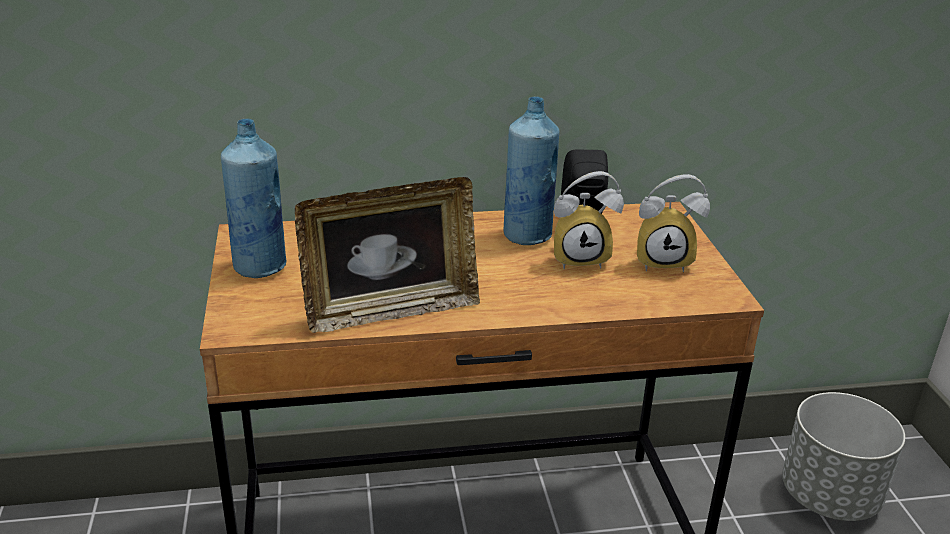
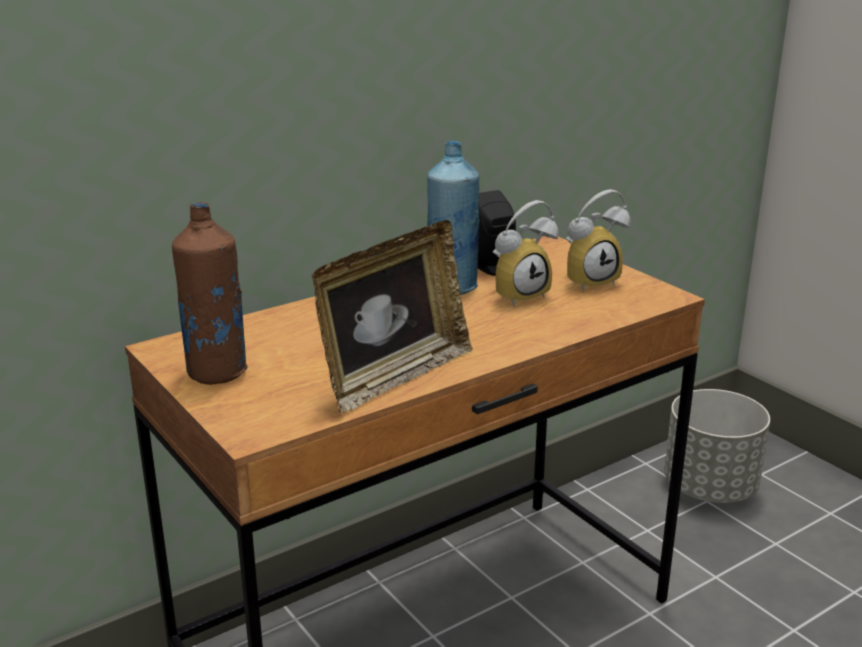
camera: 25 degrees left, 5 degrees down
blue bottle [221,118,286,278] -> brown bottle [172,202,248,385]

